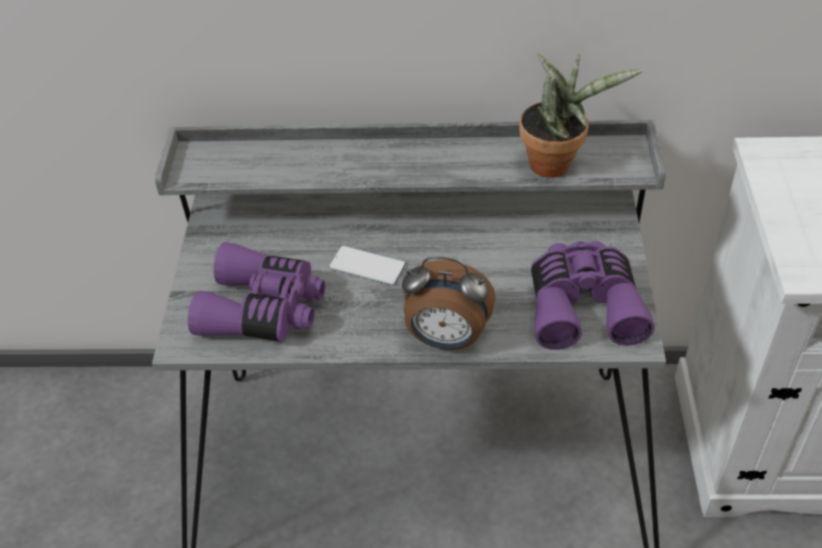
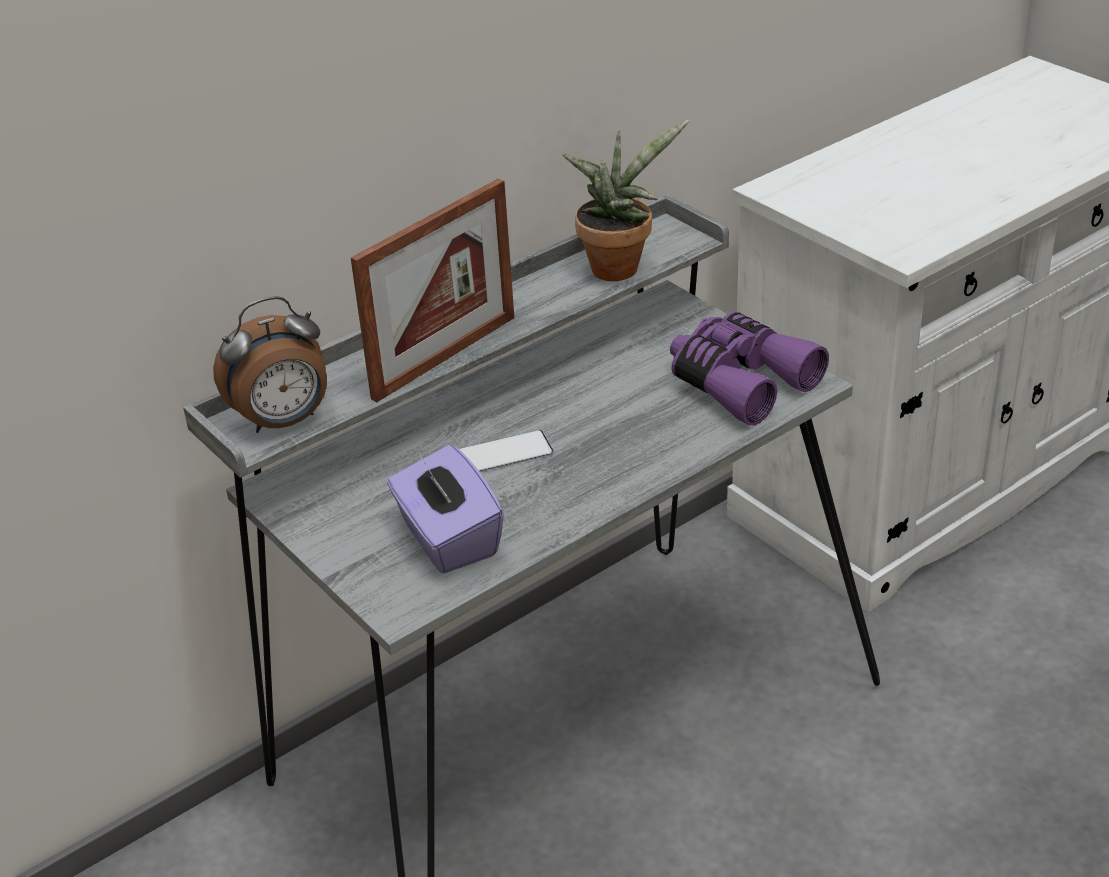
camera: 40 degrees left, 10 degrees down
purple binoculars [188,242,325,342] -> purple tissue box [387,445,504,574]
alarm clock [402,256,496,350] -> alarm clock moved to [213,296,327,433]
none -> picture frame [351,179,514,402]

